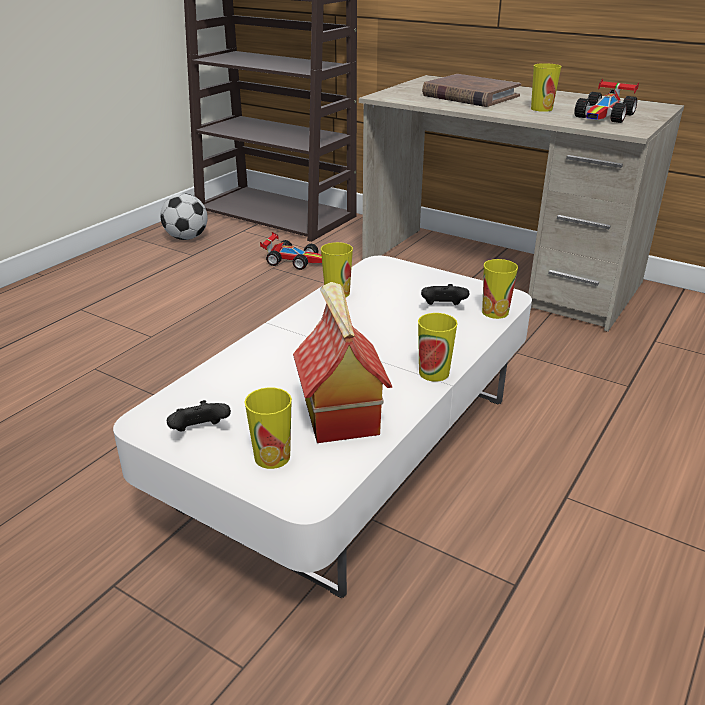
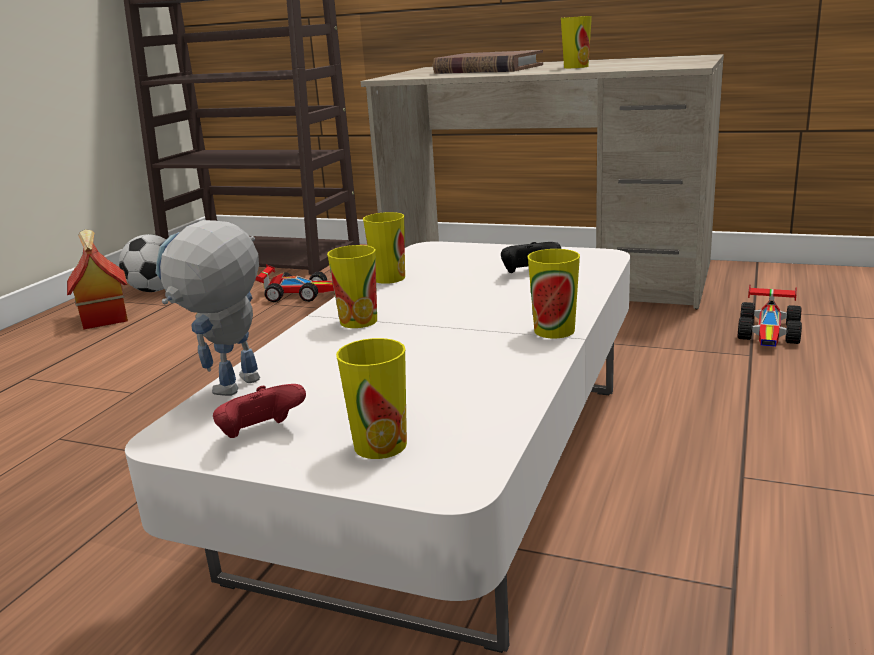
camera: 10 degrees left, 10 degrees down
black game controller [167,400,231,432] -> red game controller [213,384,306,438]
toy house [293,282,393,443] -> toy house moved to [67,229,128,330]
cup [482,259,518,319] -> cup moved to [327,245,377,328]
toy car [574,79,639,123] -> toy car moved to [738,285,802,347]
none -> toy robot [156,220,260,396]

